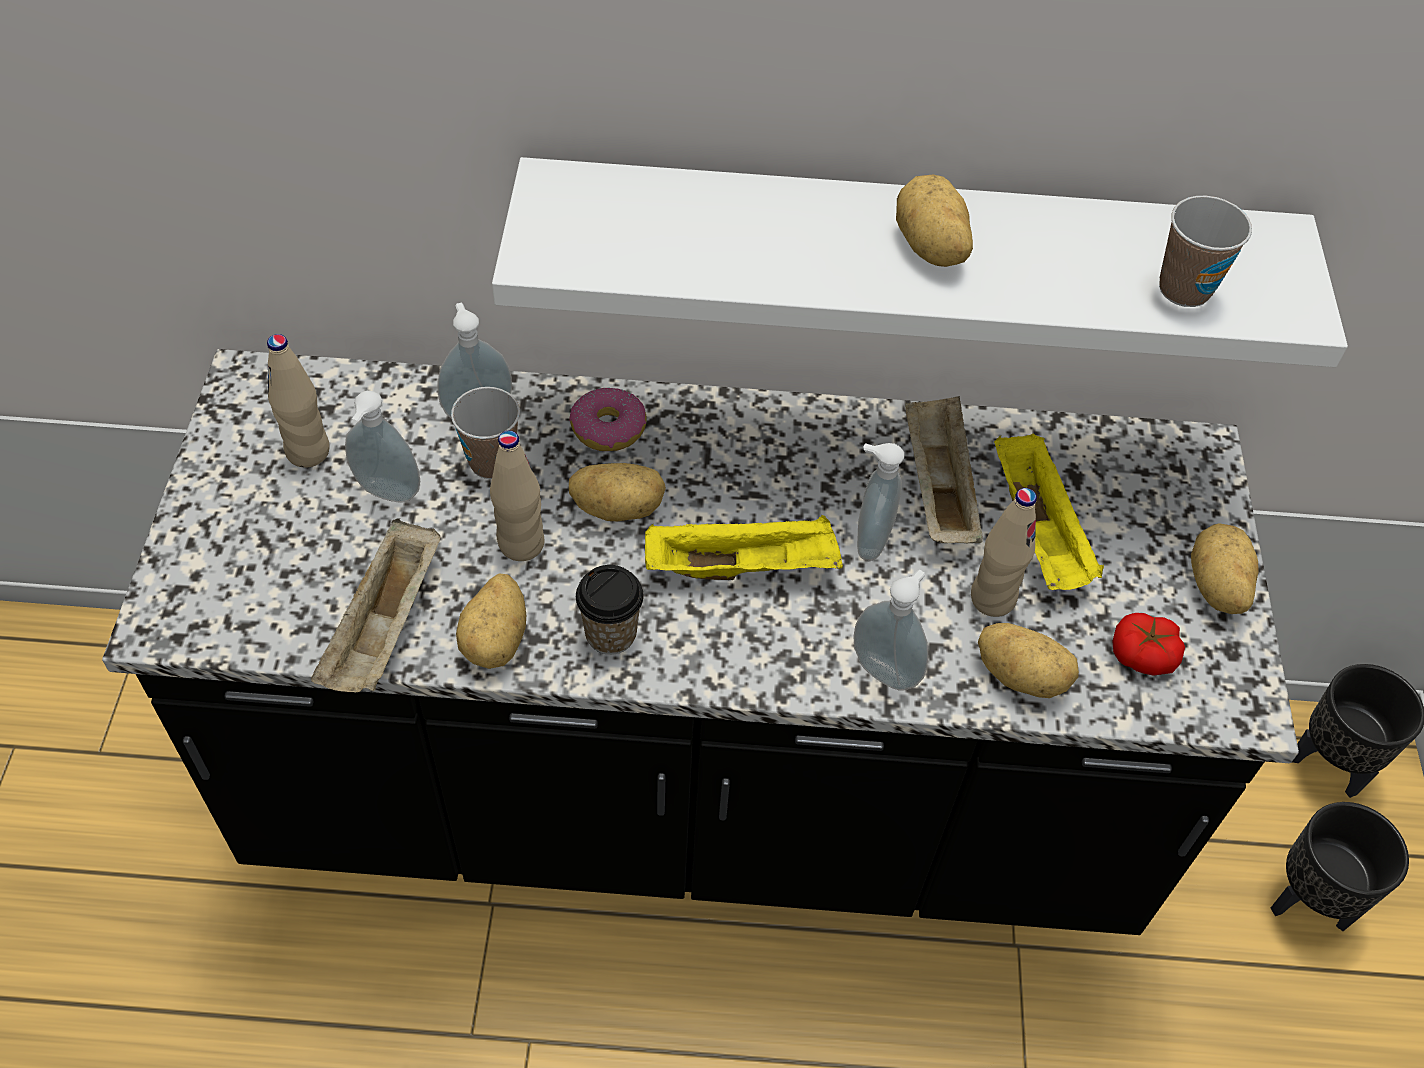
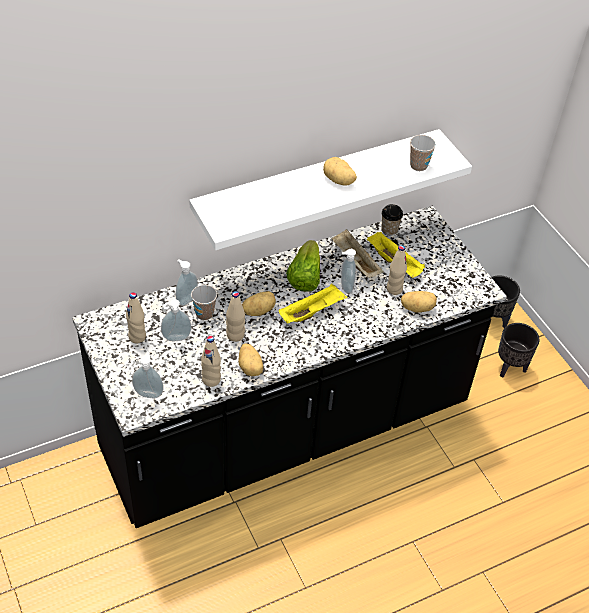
camera: 30 degrees left, 5 degrees down
beige tray [311,518,440,692] -> beige bottle [201,336,221,387]
donut [569,387,647,451] -> none
cup [576,565,643,655] -> cup moved to [381,204,403,236]
soap dispenser [853,570,928,691] -> soap dispenser moved to [132,351,164,398]
tomato [1112,613,1185,676] -> none
potato [1191,523,1259,614] -> none
none -> lettuce [286,240,320,292]

